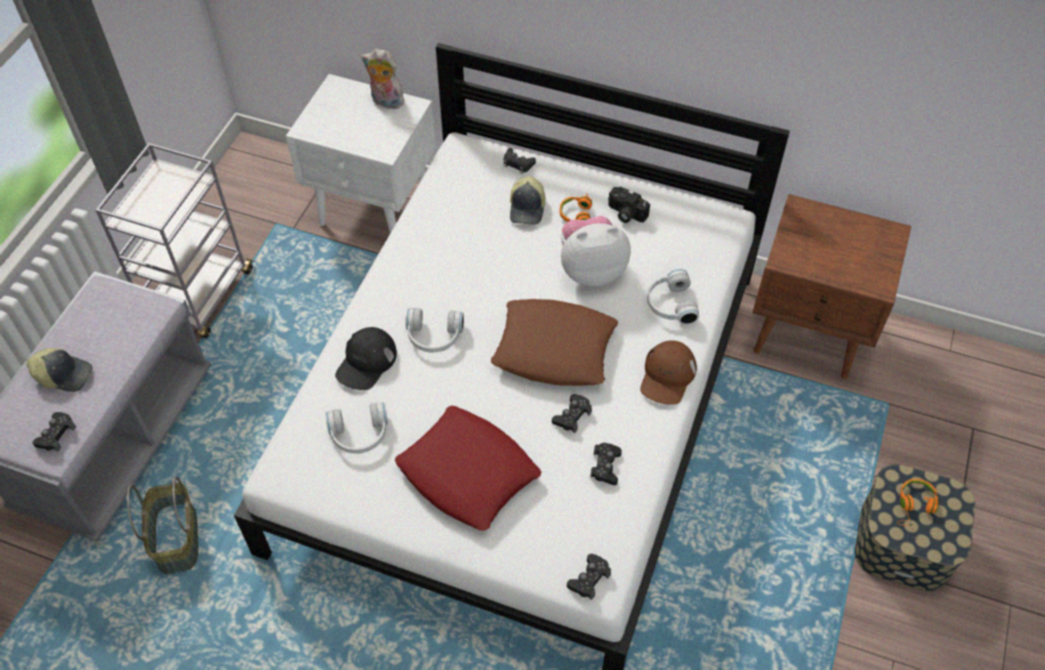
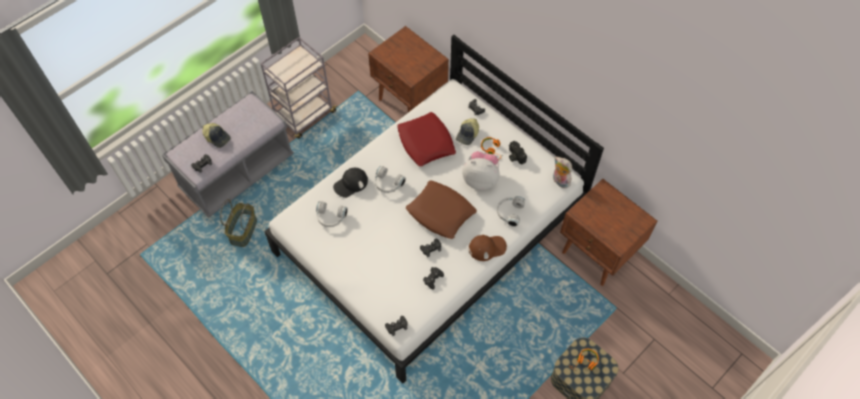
camera: 25 degrees right, 5 degrees up
white nightstand [286,74,436,233] -> brown nightstand [368,26,449,112]
plush toy [361,49,406,111] -> plush toy moved to [553,156,572,188]
red pillow [395,406,541,531] -> red pillow moved to [397,112,456,166]
brown cap [640,340,697,405] -> brown cap turned 150 degrees counterclockwise [469,235,507,261]

